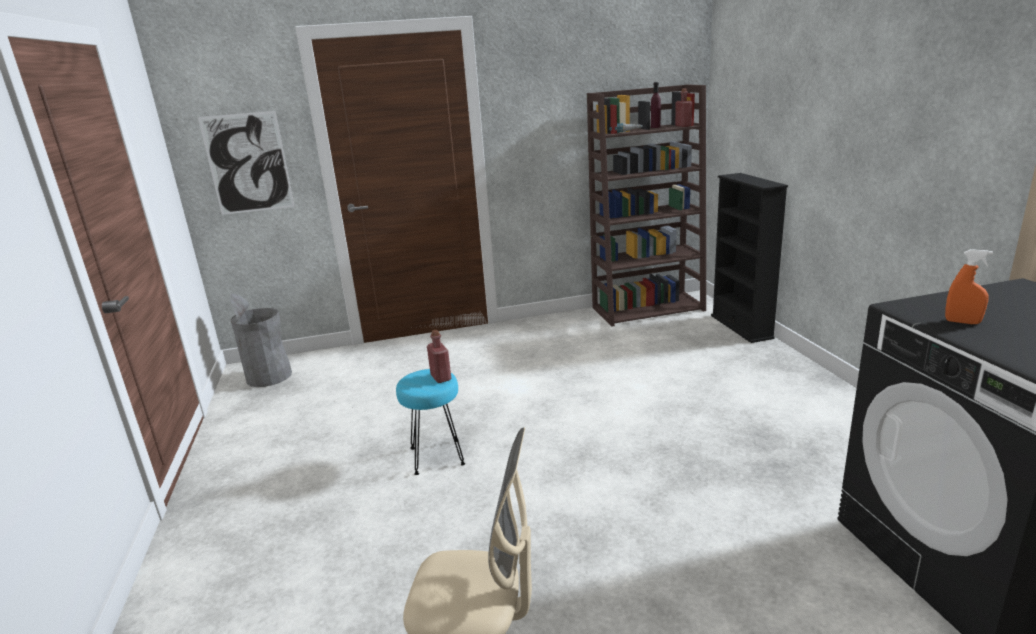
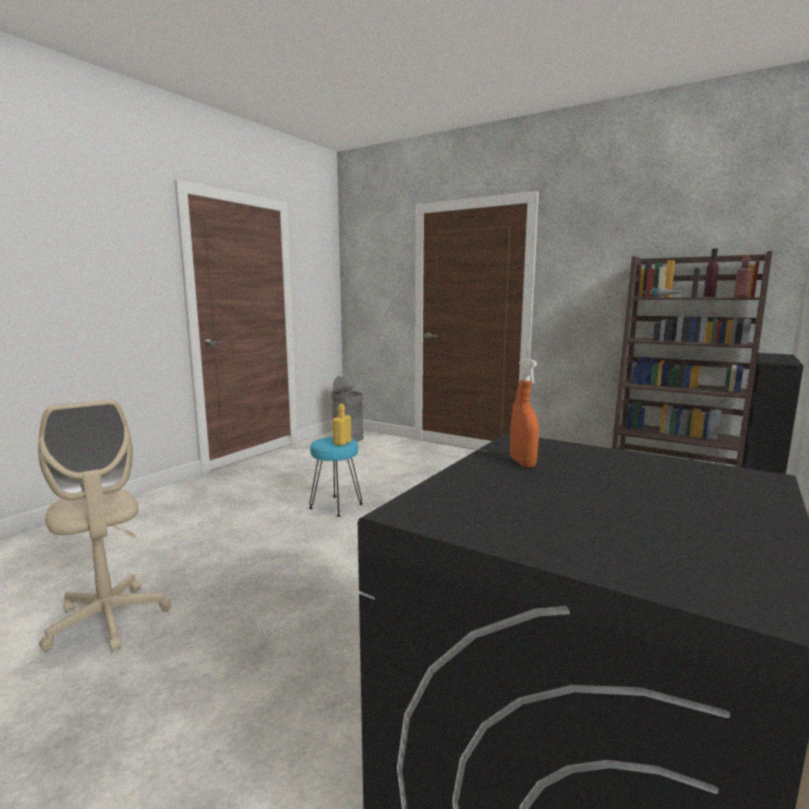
camera: 45 degrees right, 10 degrees down
picture [198,111,295,215] -> none
red bottle [427,330,451,383] -> yellow bottle [333,404,351,446]

